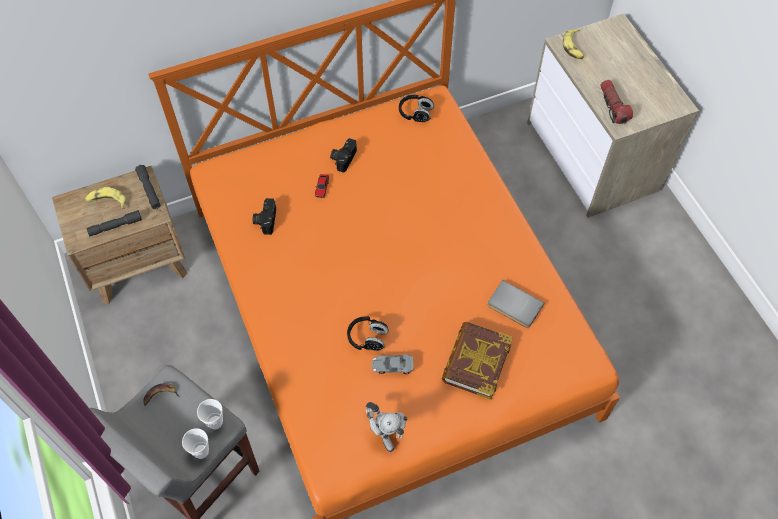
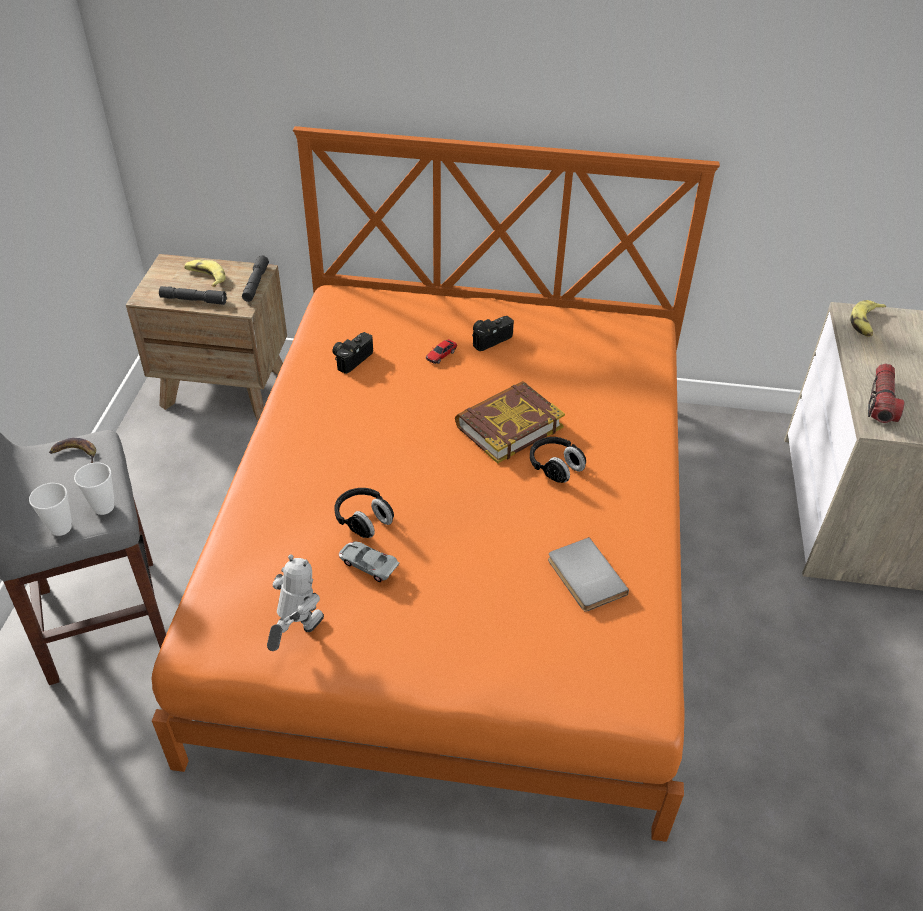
camera: 30 degrees right, 15 degrees down
toy robot [365,402,407,452] -> toy robot turned 150 degrees counterclockwise [267,554,324,651]
black headphones [399,95,434,122] -> black headphones moved to [530,437,586,483]
book [441,322,513,400] -> book moved to [455,381,565,464]

